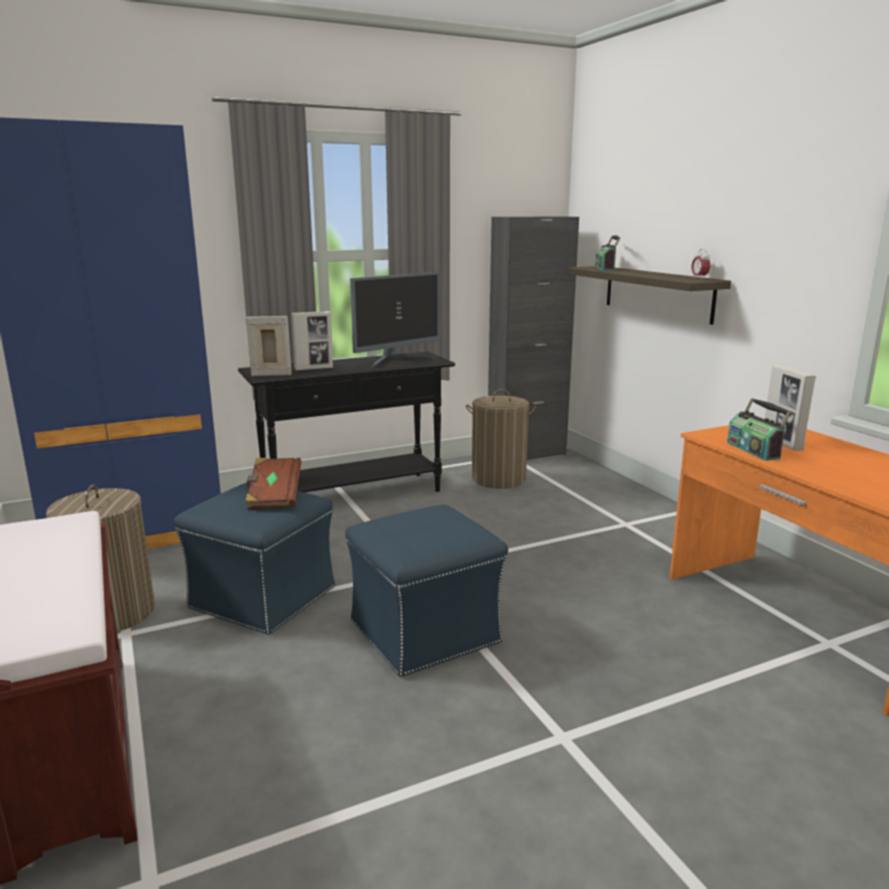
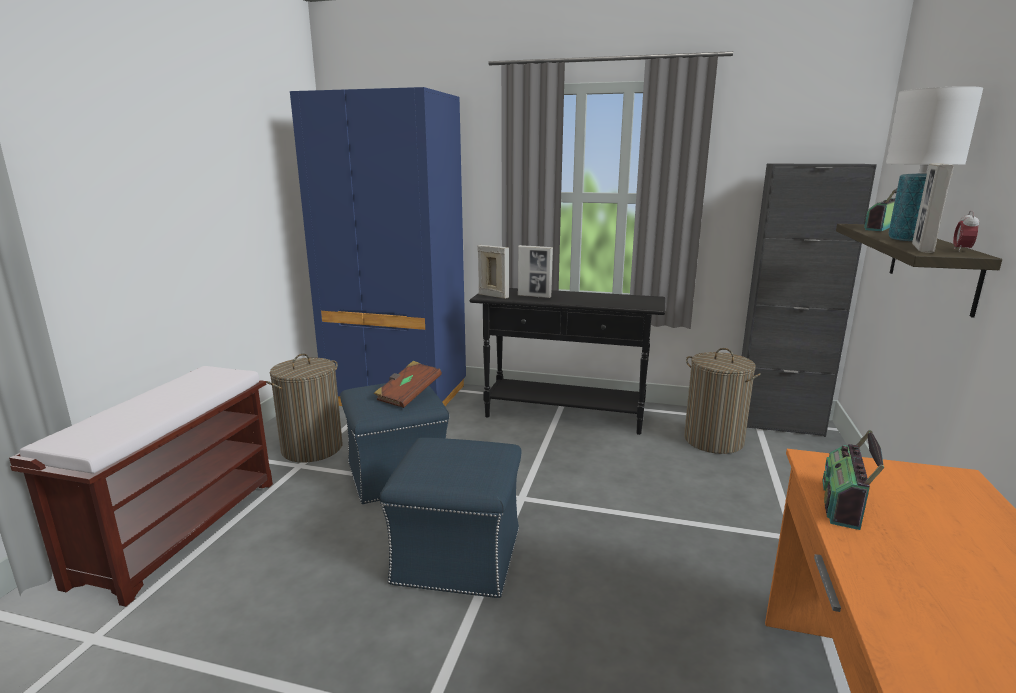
camera: 40 degrees right, 0 degrees up
monitor [350,272,440,368] -> none
picture frame [765,364,816,451] -> picture frame moved to [912,163,954,253]
none -> white table lamp [886,86,983,241]

